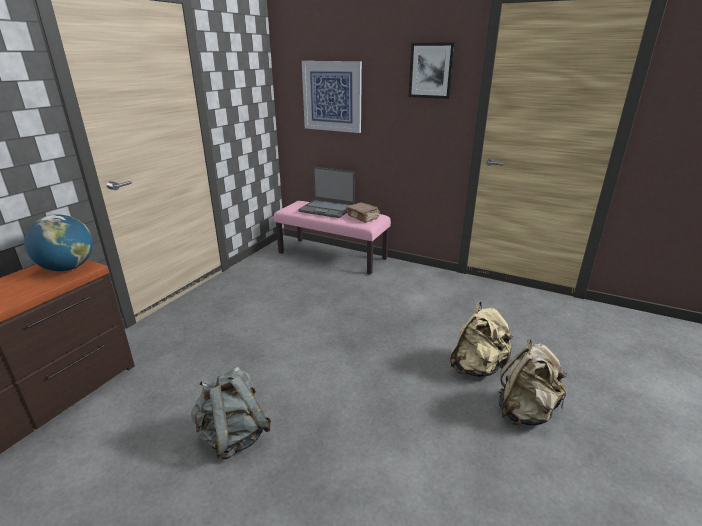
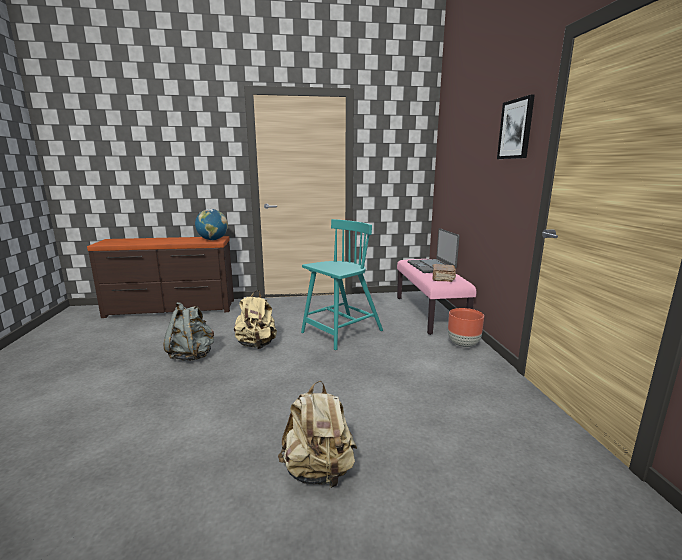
camera: 55 degrees right, 10 degrees down
picture [302,61,362,133] -> none
beige backpack [450,301,514,377] -> beige backpack moved to [234,290,277,349]
none -> turquoise chair [301,219,383,350]
none -> brown planter [448,308,484,348]

